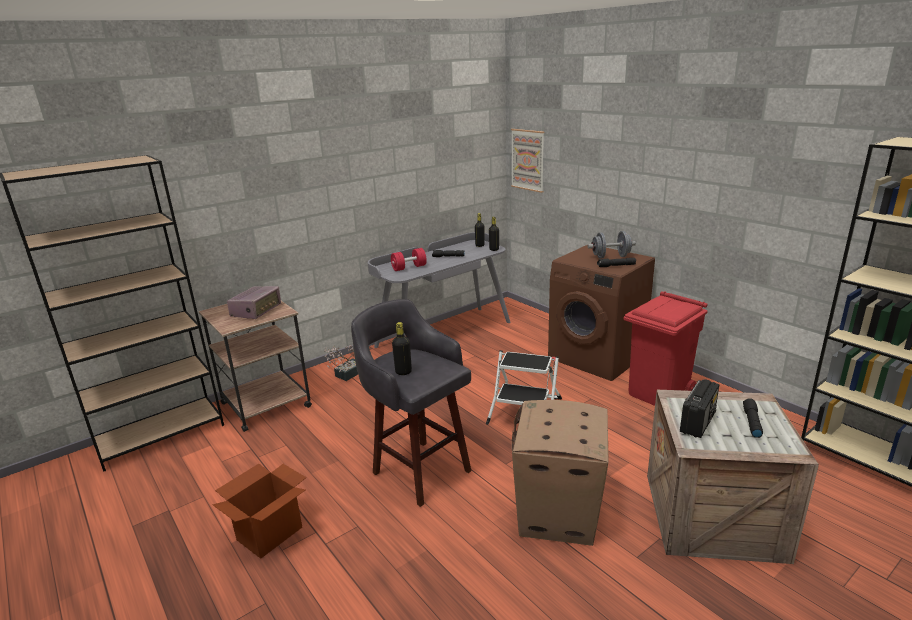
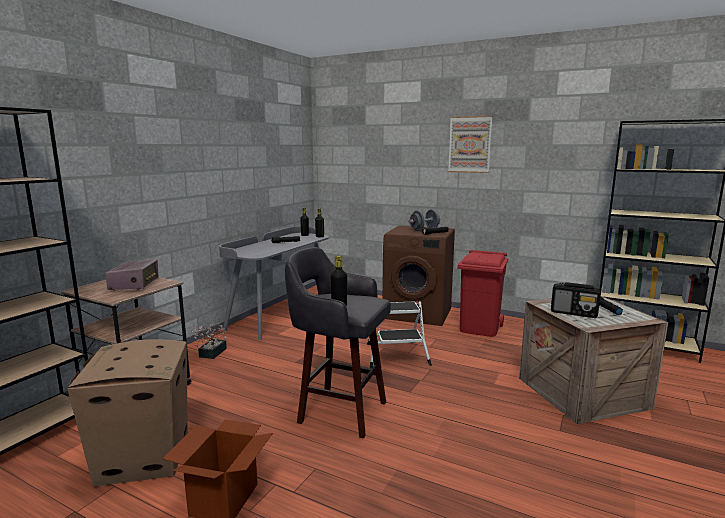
camera: 25 degrees left, 10 degrees down
red dumbbell [391,248,427,271] -> none
picture [511,129,545,193] -> picture moved to [448,116,493,173]
cardboard box [512,400,608,546] -> cardboard box moved to [67,339,188,487]
radio [680,379,720,438] -> radio turned 105 degrees clockwise [551,282,601,318]

